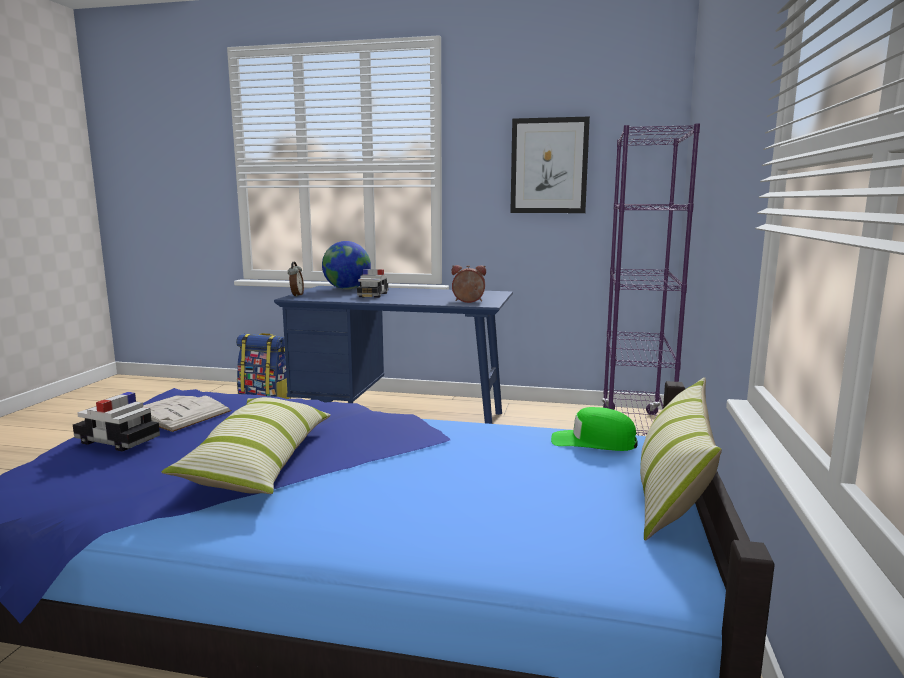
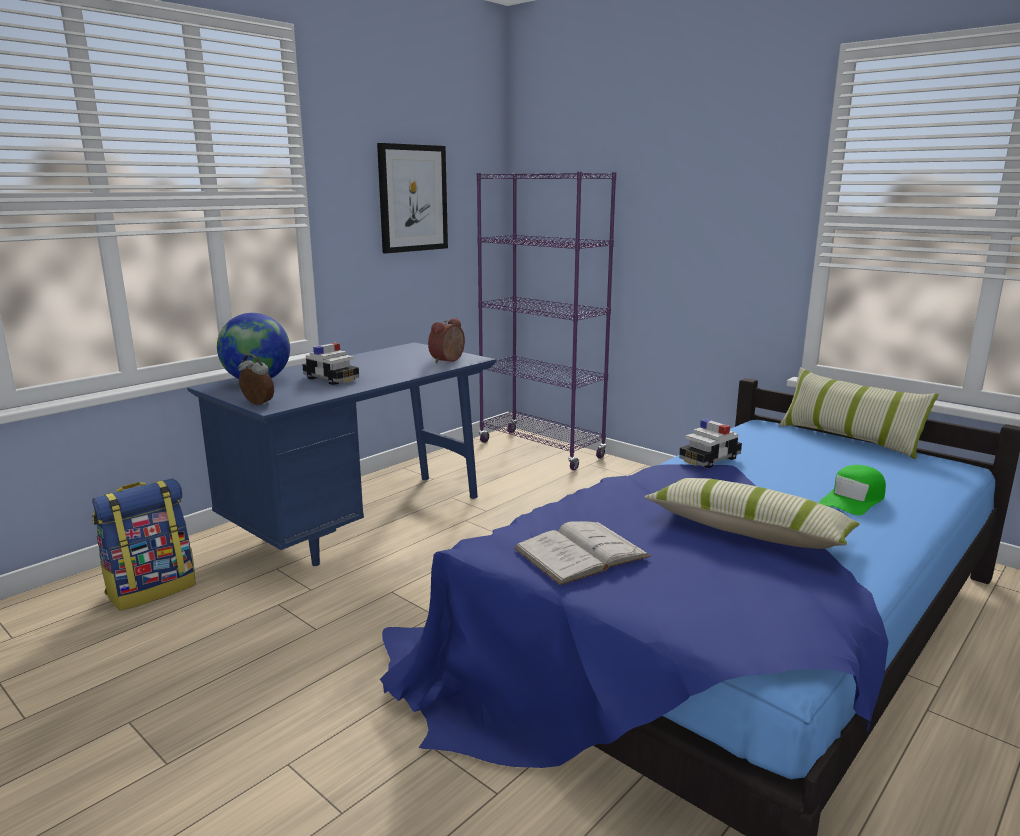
camera: 60 degrees left, 5 degrees up
toy car [73,392,160,452] -> toy car moved to [679,419,742,468]
green cap [551,407,637,451] -> green cap moved to [819,465,886,515]

